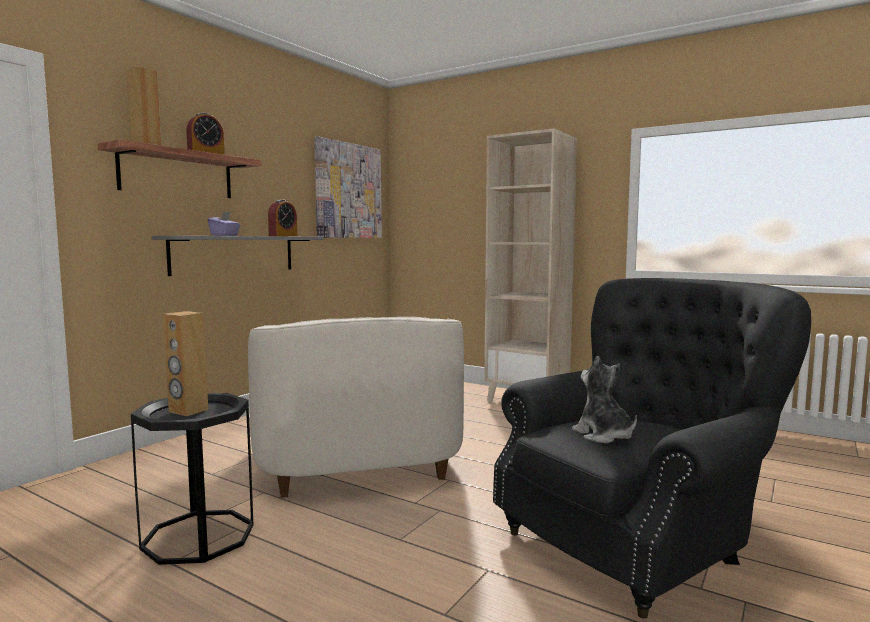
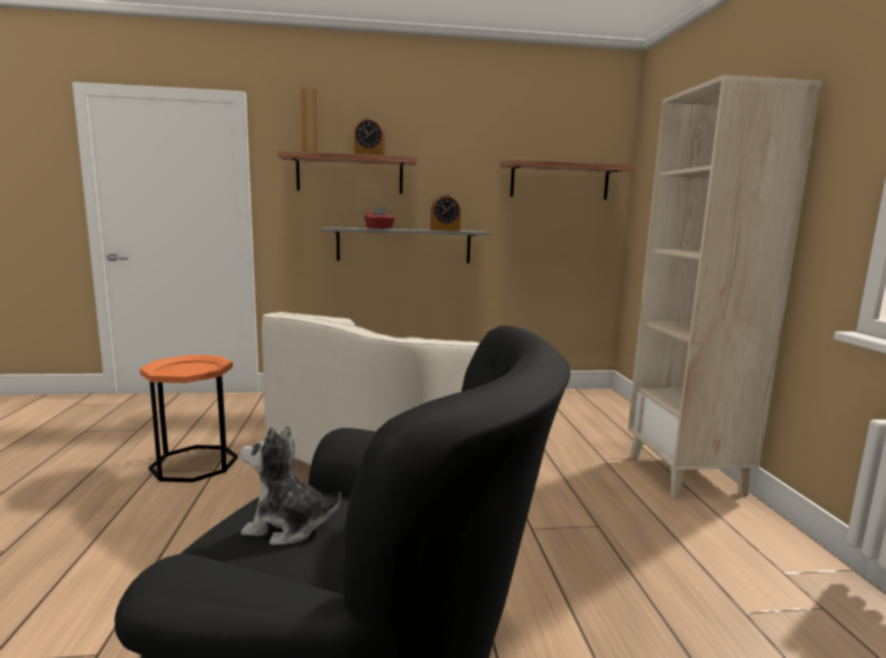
camera: 50 degrees right, 5 degrees up
black side table [131,393,253,565] -> orange side table [140,355,238,482]
brown speaker [163,311,208,416] -> none
purple tissue box [208,211,240,236] -> red tissue box [364,207,395,229]
picture [314,136,382,238] -> shelf [500,159,634,200]
plush toy [572,356,637,443] -> plush toy turned 105 degrees counterclockwise [240,425,341,545]

